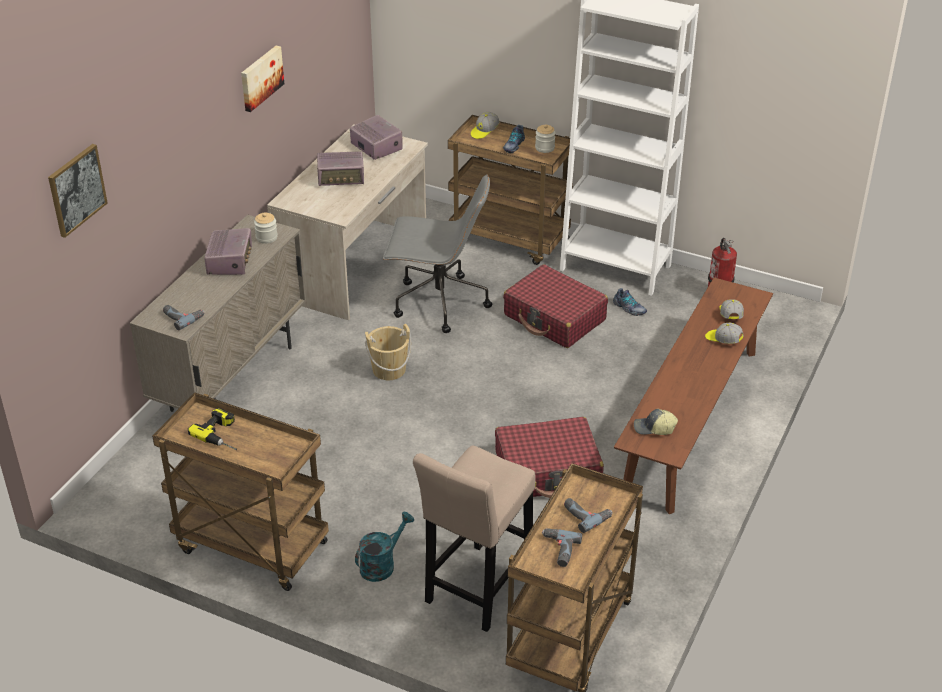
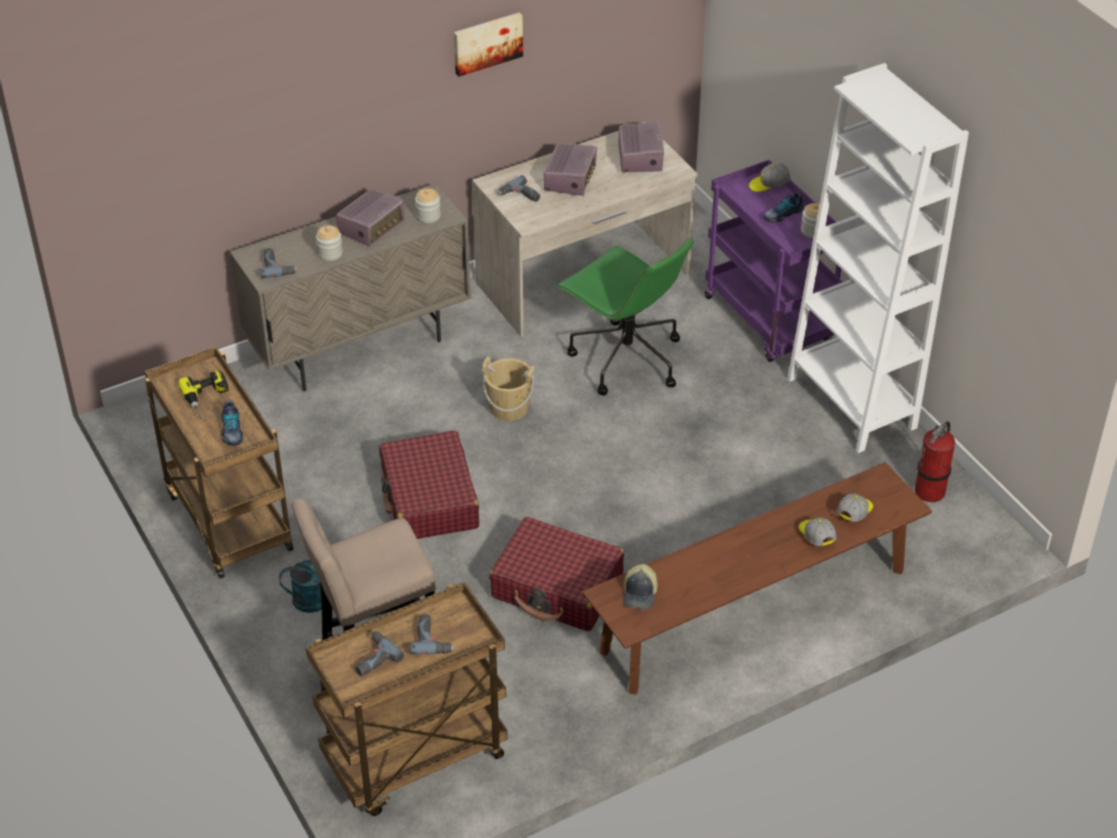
camera: 35 degrees right, 5 degrees up
picture [48,144,108,238] -> none
radio [317,151,364,186] -> radio turned 105 degrees counterclockwise [544,144,597,196]
grey office chair [383,174,492,333] -> green office chair [556,237,694,396]
brown cart [448,115,573,265] -> purple cart [705,160,842,362]
red suitcase [503,264,608,348] -> red suitcase moved to [379,431,479,539]
shoe [613,288,647,316] -> shoe moved to [221,401,243,446]
cap [634,409,678,435] -> cap turned 120 degrees counterclockwise [623,564,658,610]
none -> jar [316,225,343,261]
none -> power drill [497,175,540,202]

